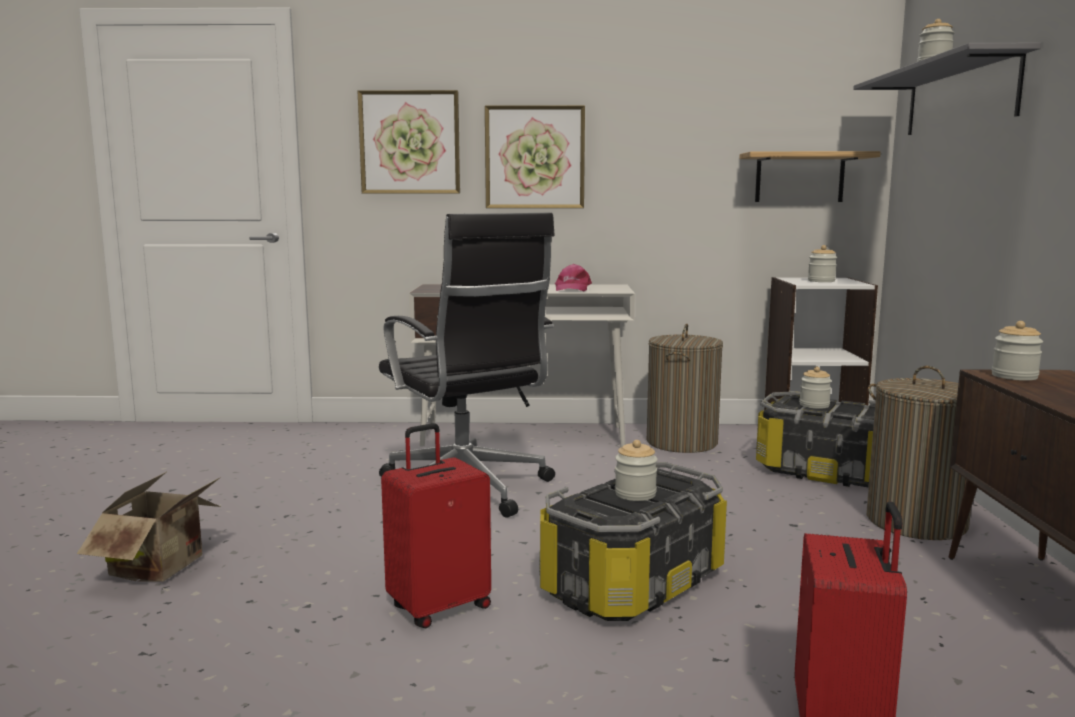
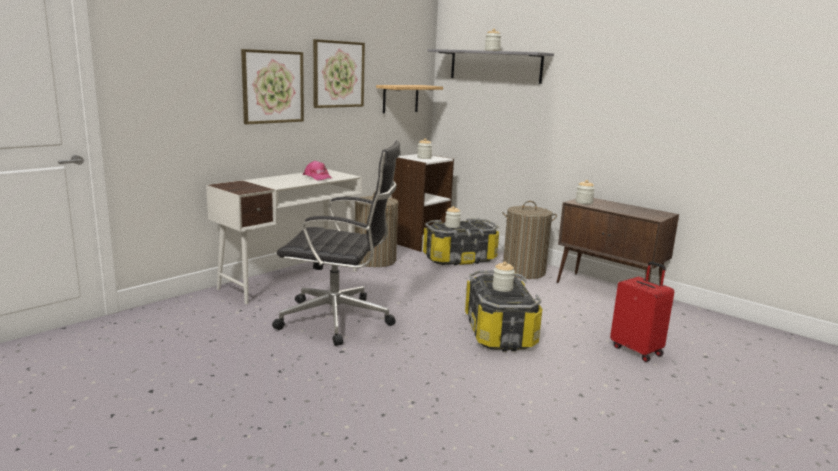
camera: 50 degrees left, 5 degrees up
cardboard box [77,472,221,582] -> none
picture [358,90,460,194] -> picture moved to [313,39,365,108]
red suitcase [381,423,491,628] -> none

